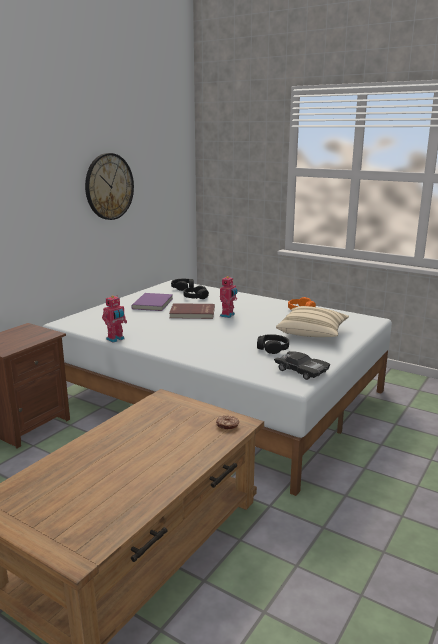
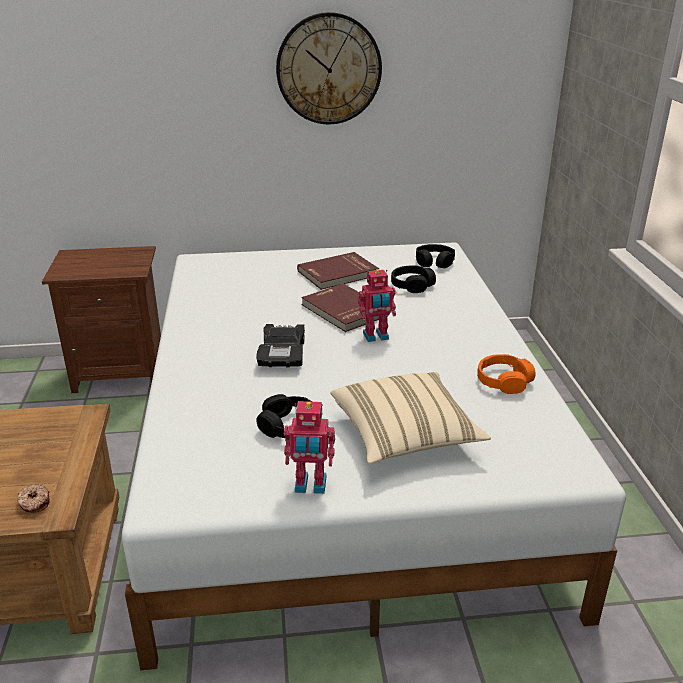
camera: 50 degrees right, 10 degrees up
toy robot [102,295,127,343] -> toy robot moved to [284,401,335,494]
purple book [131,293,173,311] -> red book [297,252,379,290]
black toy car [274,351,330,380] -> black toy car moved to [256,324,305,368]

